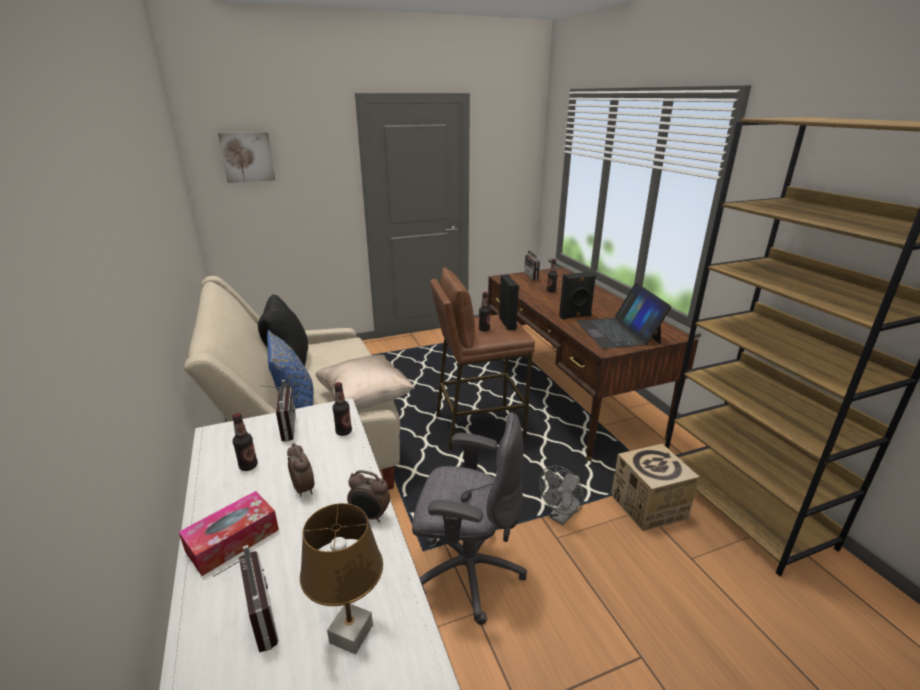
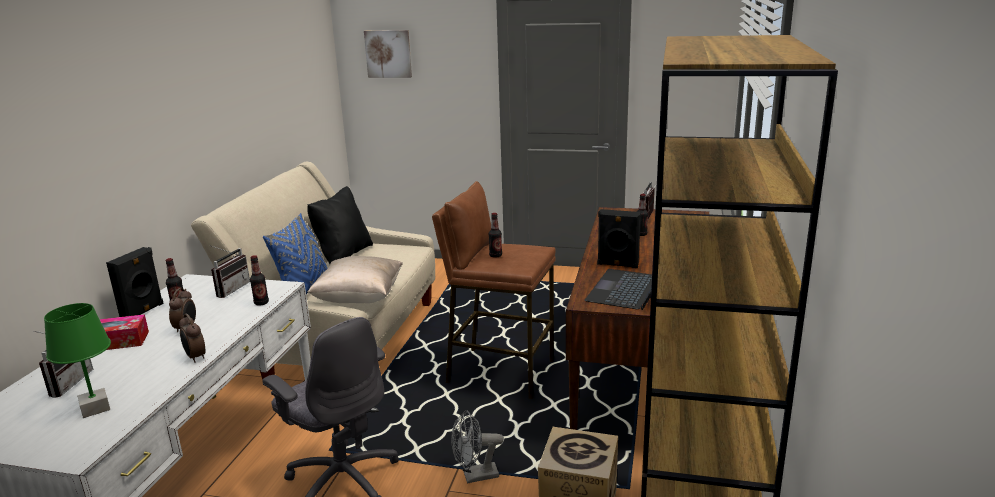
camera: 35 degrees right, 5 degrees down
brown table lamp [300,503,383,654] -> green table lamp [44,303,111,418]
black speaker [499,274,519,330] -> black speaker moved to [106,247,164,317]

